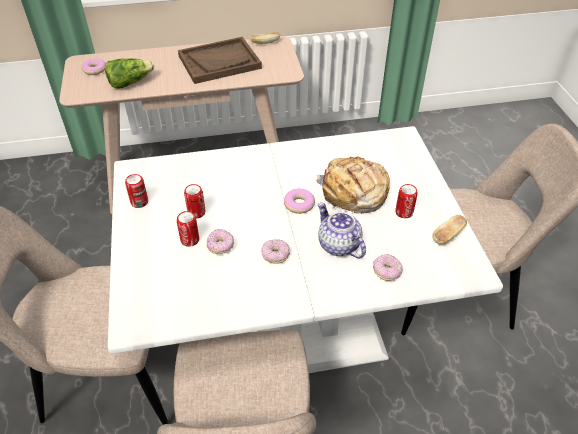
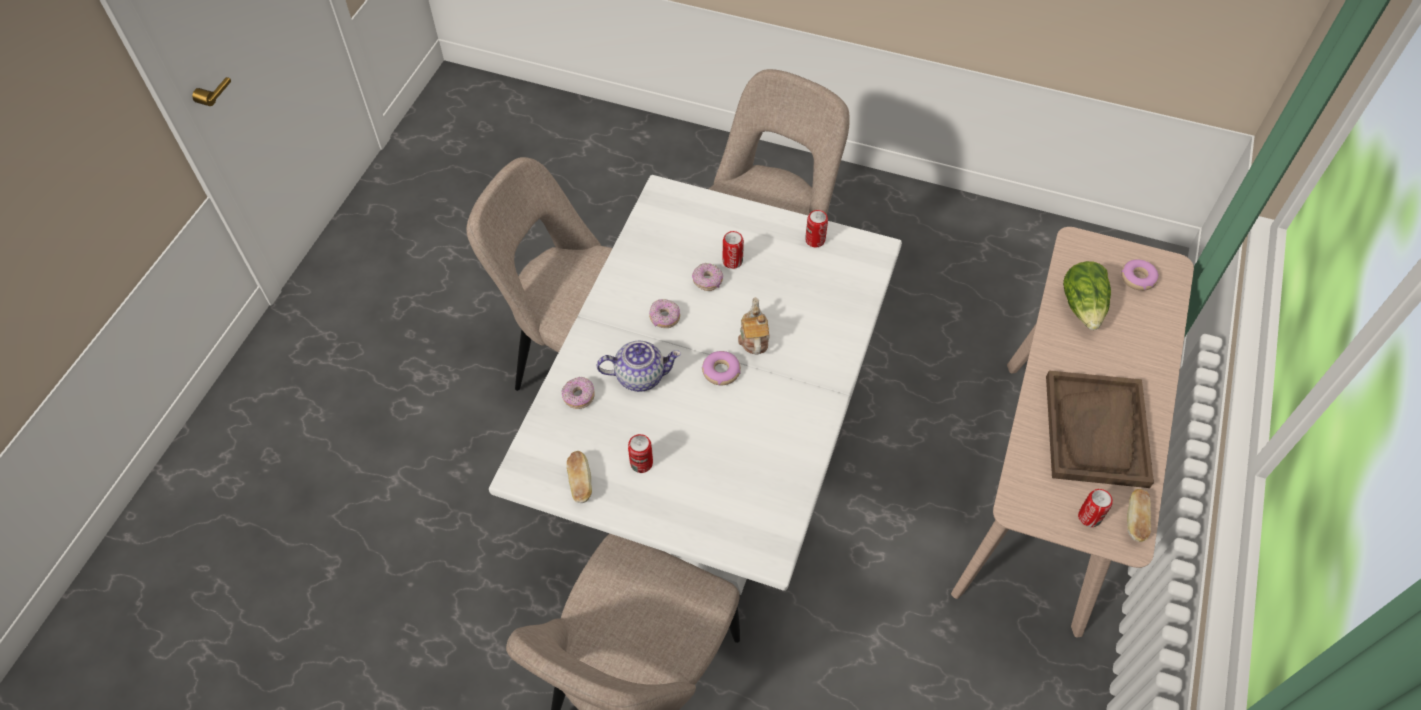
camera: 120 degrees right, 10 degrees up
can [184,184,205,219] -> can moved to [1078,489,1113,527]
bread [316,157,390,214] -> none
none -> teapot [738,297,769,355]

